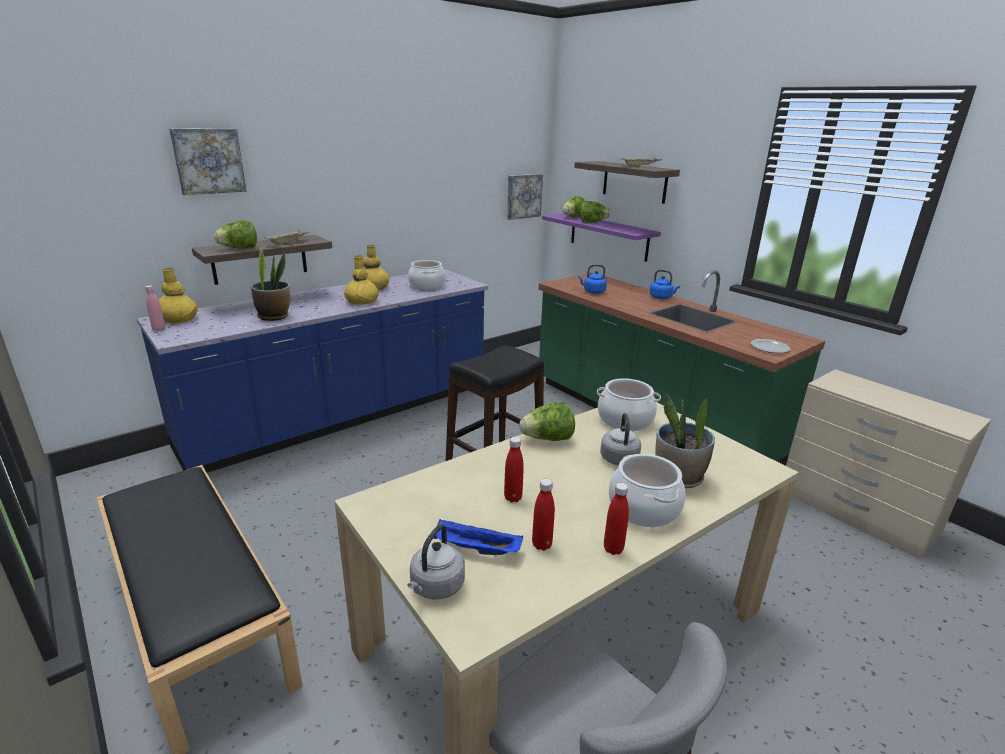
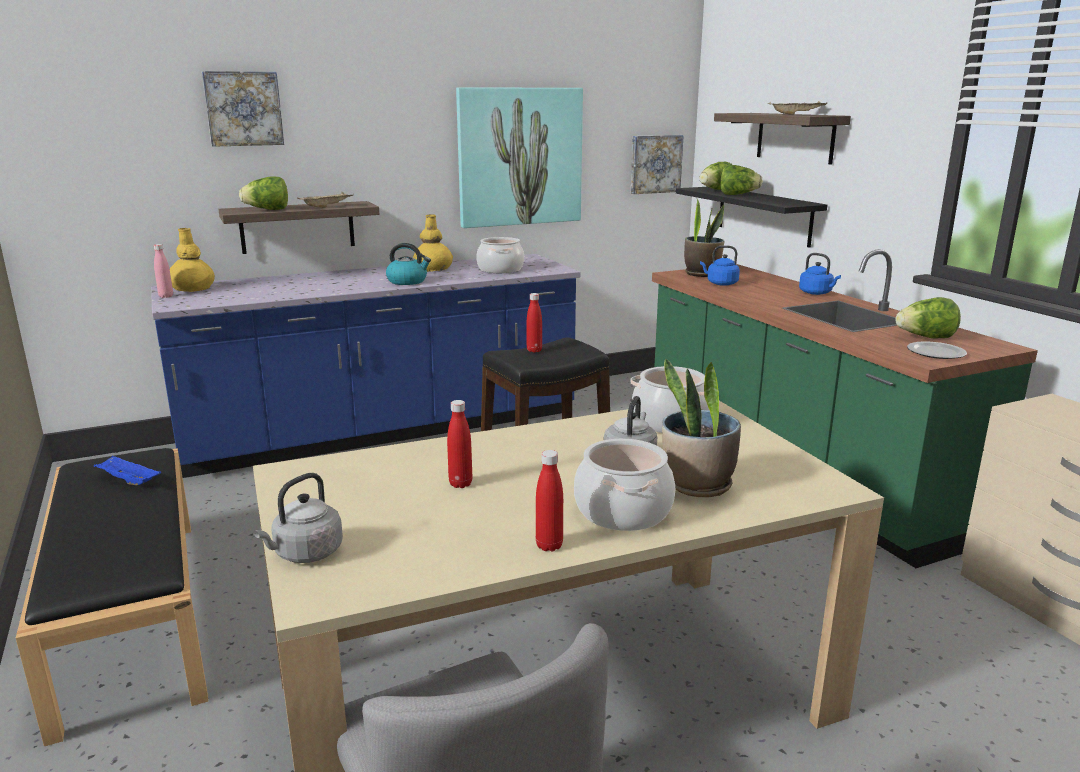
camera: 15 degrees right, 5 degrees down
potted plant [251,247,290,321] -> potted plant moved to [684,199,725,277]
yellow vase [344,255,379,305] -> kettle [386,243,431,285]
blue tray [433,519,523,555] -> blue tray moved to [94,456,161,485]
lettuce [519,402,575,441] -> lettuce moved to [895,297,961,339]
red bottle [532,479,555,551] -> red bottle moved to [527,293,542,352]
purple shelf [542,213,661,262] -> black shelf [676,187,827,248]
none -> picture [456,87,583,228]

